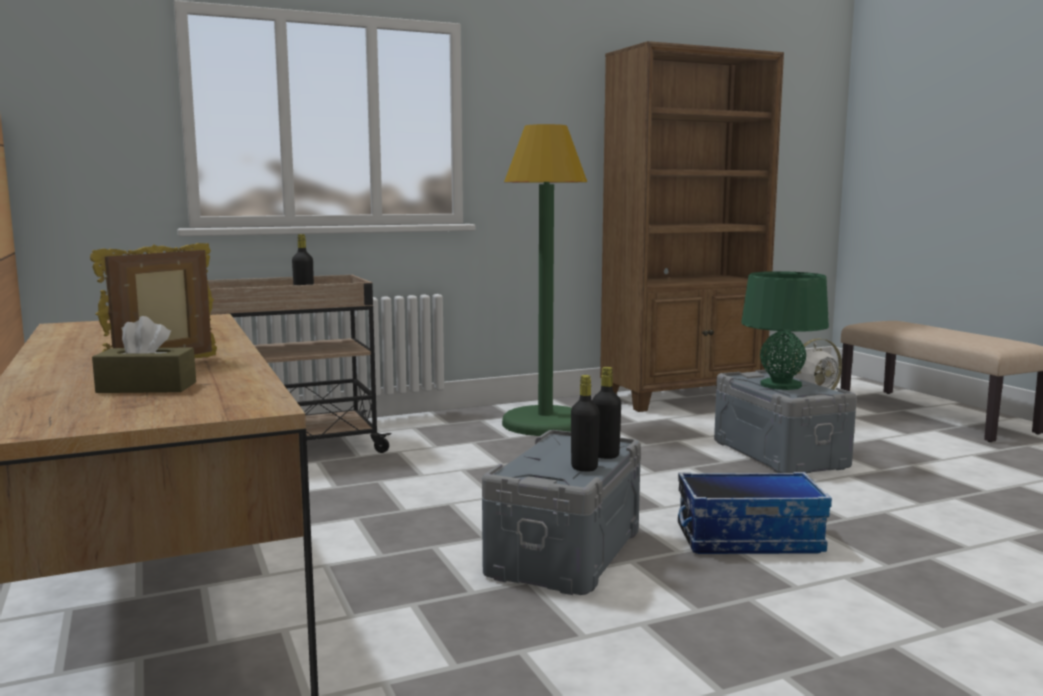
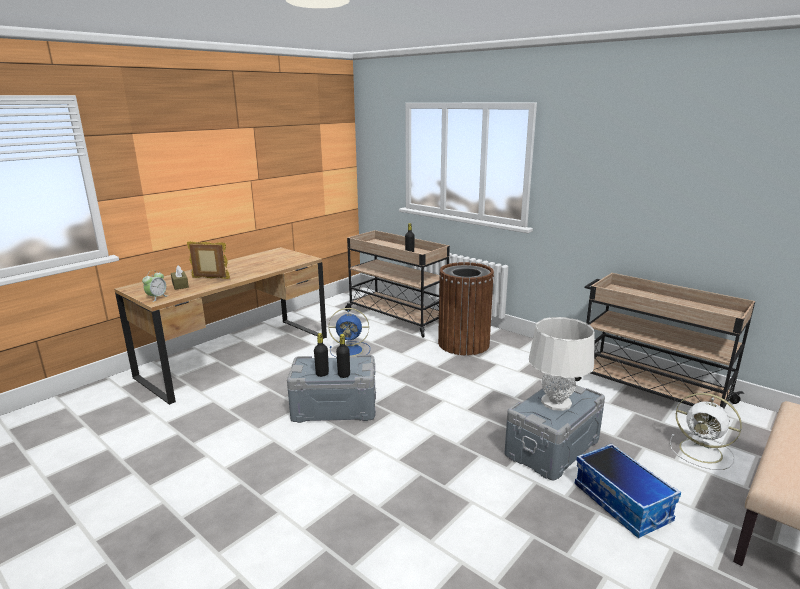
camera: 65 degrees right, 10 degrees up
green floor lamp [502,124,587,436] -> none
brown bookcase [600,41,784,412] -> beige cart [575,273,755,422]
storage box [678,472,832,554] -> storage box moved to [575,444,681,538]
green table lamp [741,271,829,390] -> white table lamp [529,317,594,411]
none -> alarm clock [142,270,168,302]
none -> blue fan [328,308,370,358]
none -> brown trash can [438,262,494,355]

